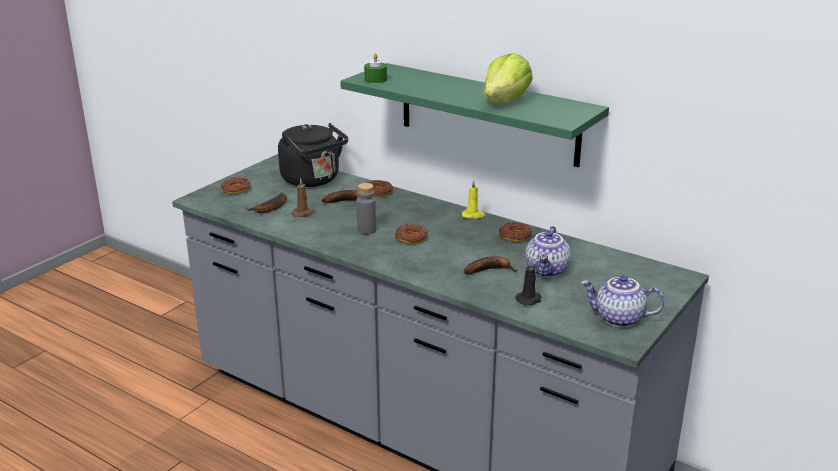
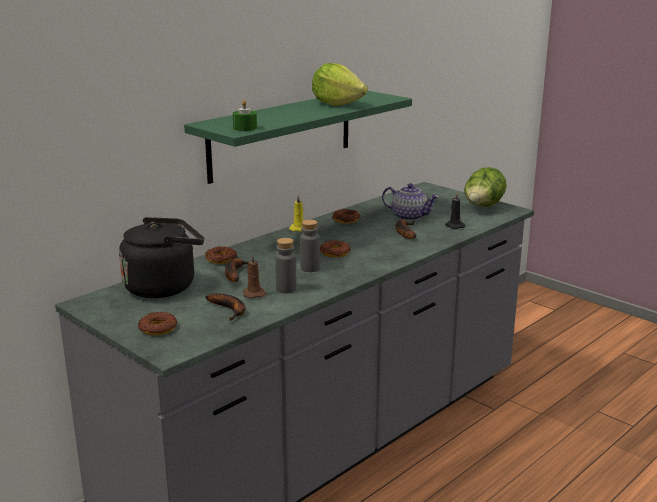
camera: 80 degrees left, 5 degrees down
teapot [581,275,664,327] -> lettuce [464,167,507,207]
none -> grey bottle [275,238,297,294]

